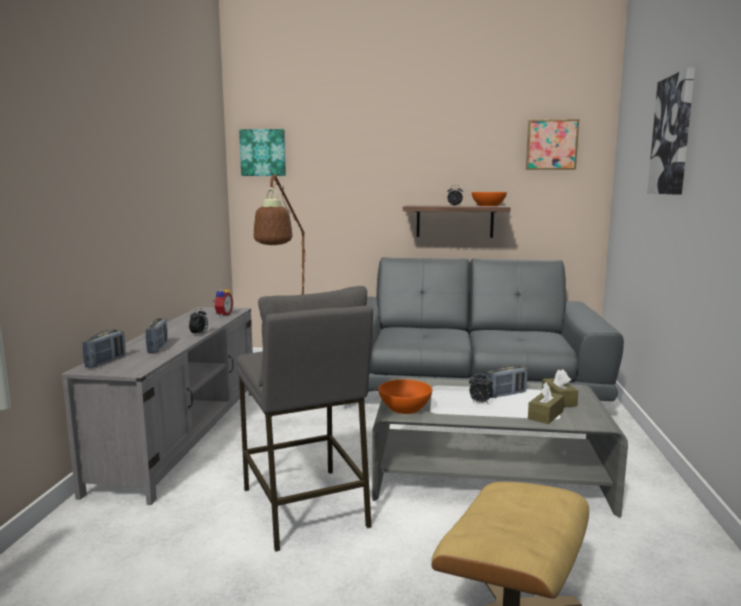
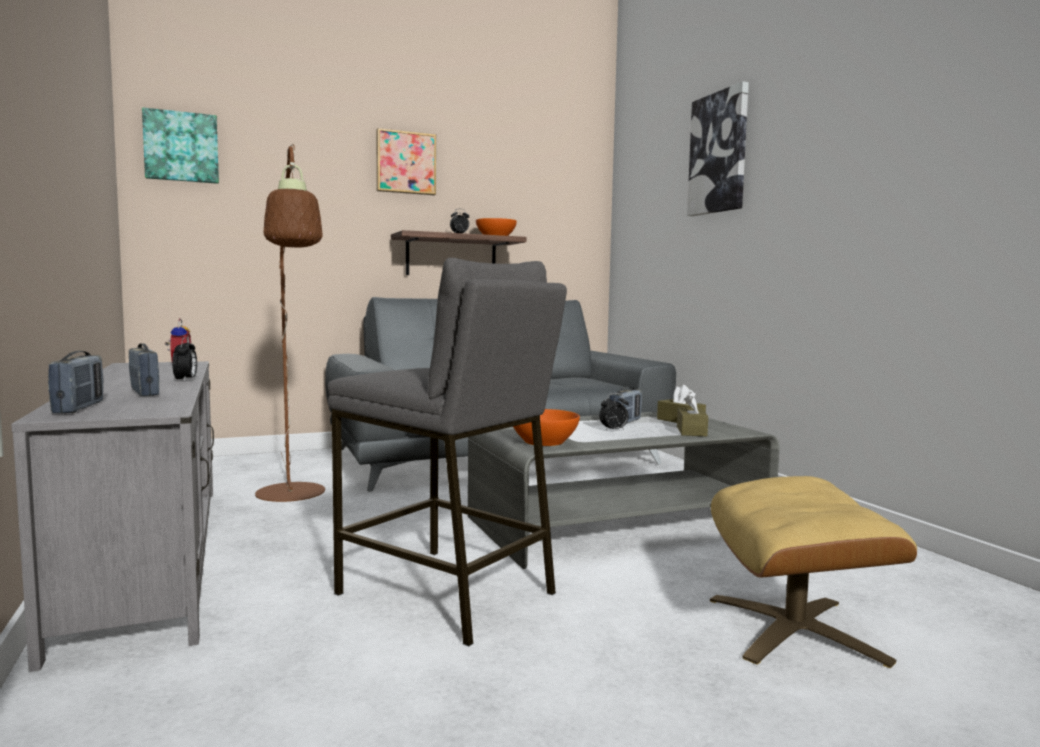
camera: 30 degrees left, 5 degrees down
picture [526,119,579,170] -> picture moved to [376,128,436,195]

